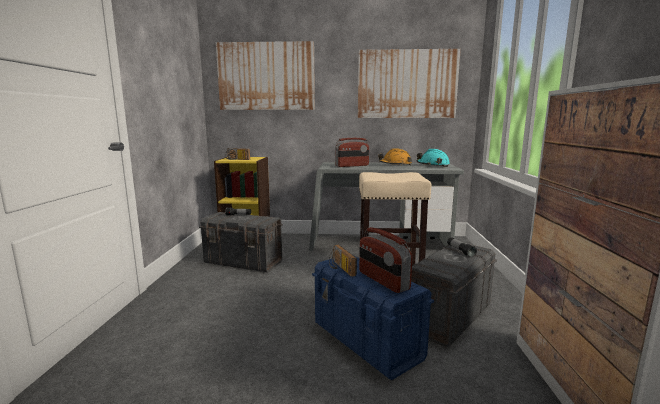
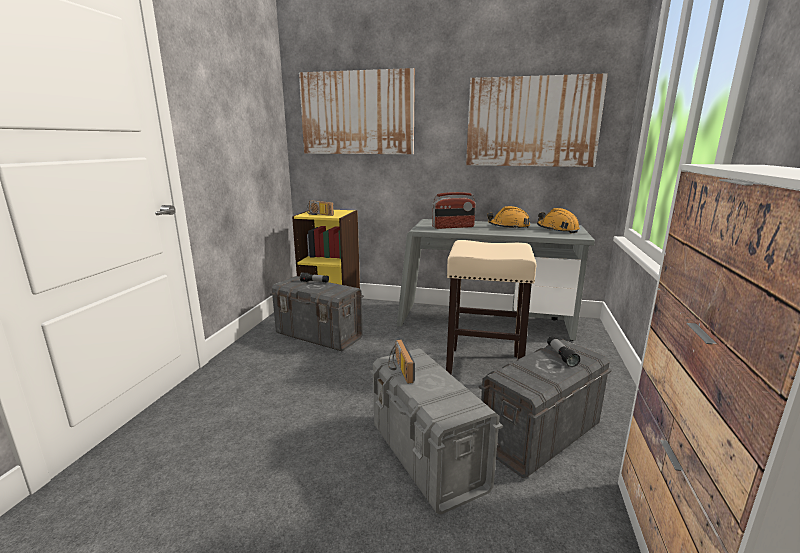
camera: 10 degrees right, 5 degrees up
blue storage box [312,257,434,380] -> grey storage box [370,348,503,515]
radio [359,227,413,293] -> none
turquoise hard hat [417,149,450,167] -> orange hard hat [537,208,580,233]

